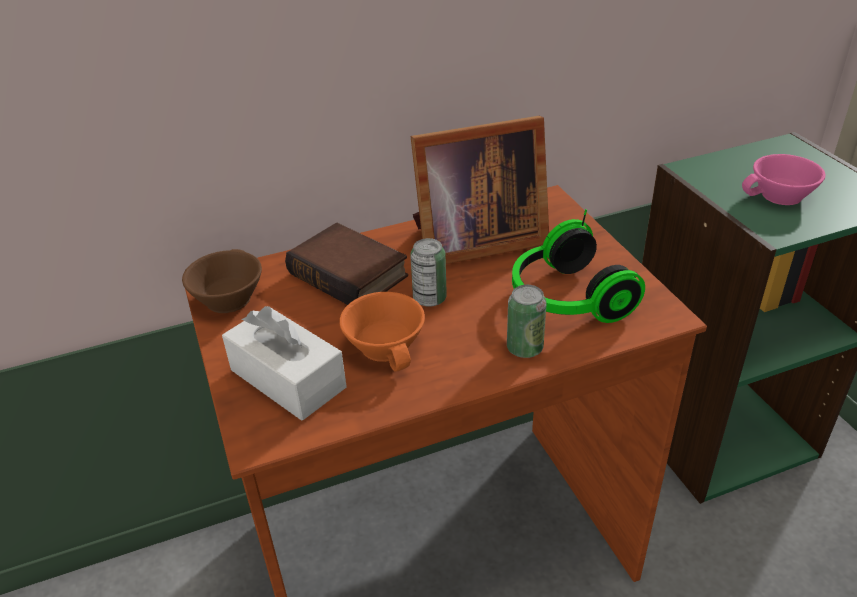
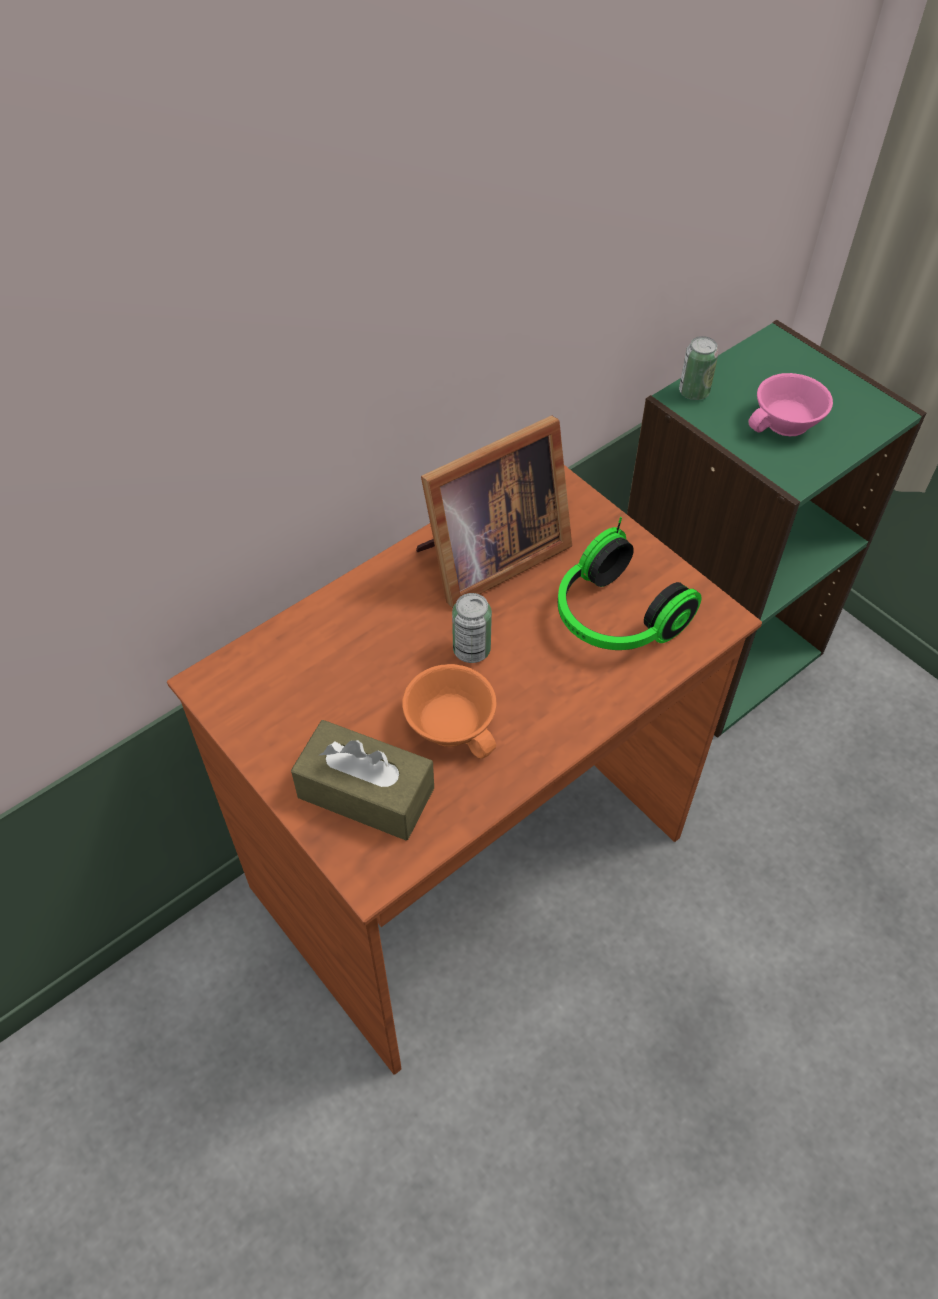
camera: 20 degrees left, 15 degrees up
brown cup [182,249,262,313] -> none
white tissue box [222,306,347,421] -> brown tissue box [291,720,434,840]
book [285,223,408,305] -> none
can [507,285,547,358] -> can moved to [679,336,719,400]

